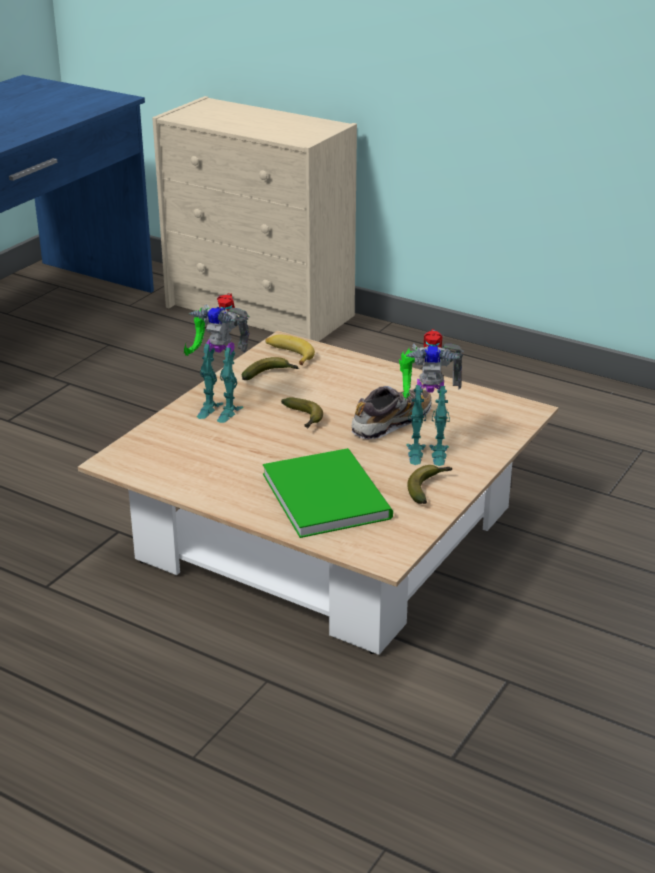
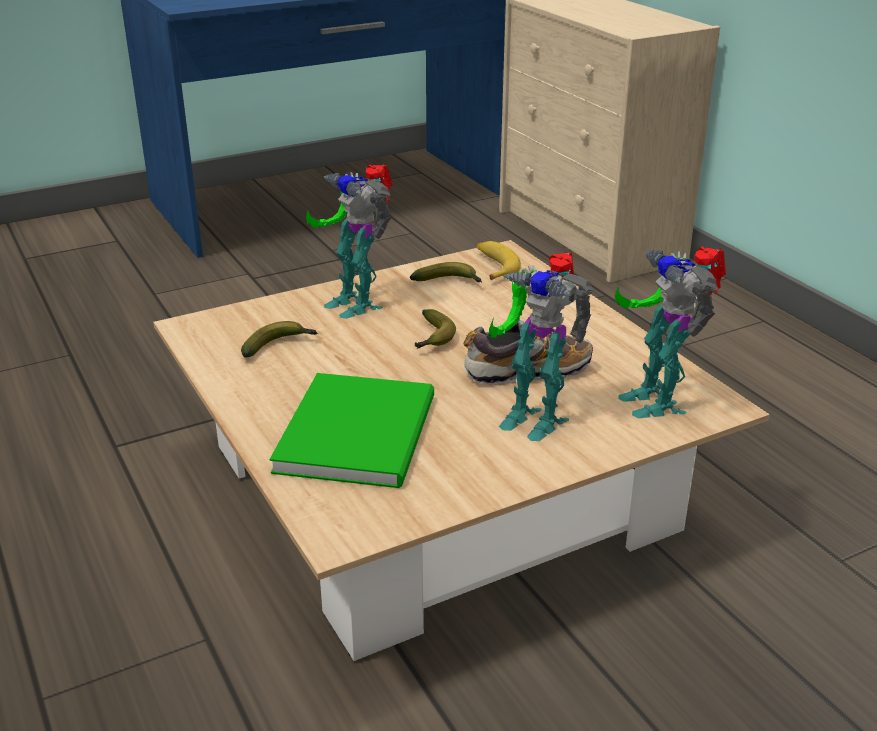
camera: 30 degrees right, 0 degrees up
banana [407,465,452,504] -> banana moved to [241,321,318,358]
none -> toy robot [615,246,726,418]

